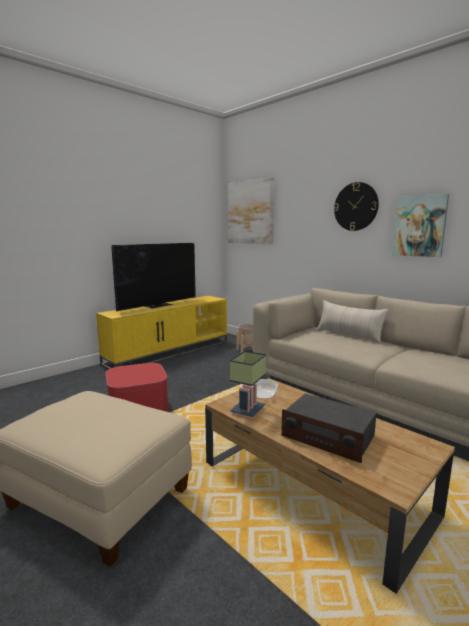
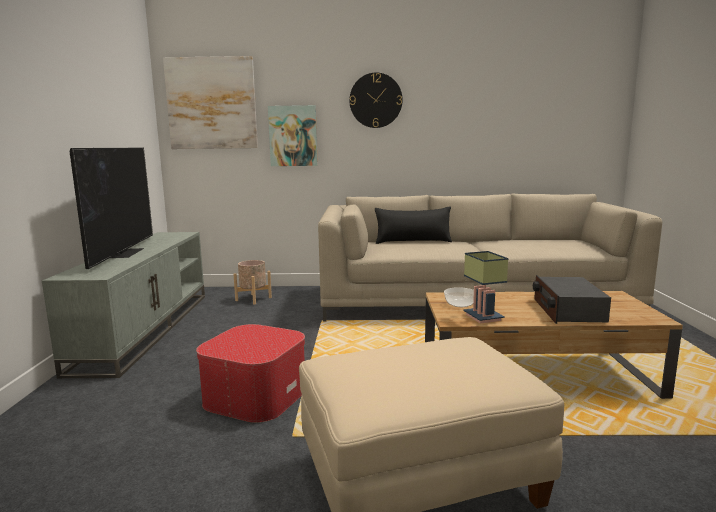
camera: 45 degrees left, 0 degrees up
yellow tv stand [96,296,227,370] -> grey tv stand [42,232,205,378]
radio [281,393,377,463] -> radio turned 105 degrees clockwise [533,275,611,324]
beige pillow [316,300,389,343] -> black pillow [375,206,452,244]
picture [391,194,449,257] -> picture moved to [268,105,318,166]

